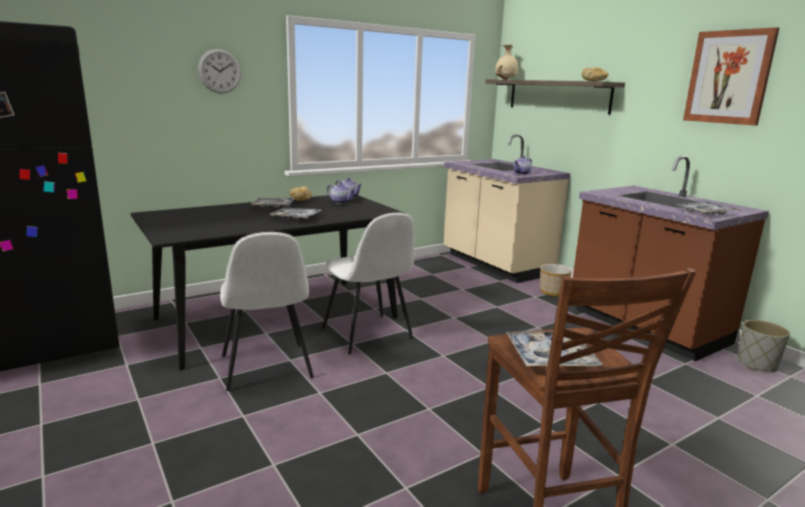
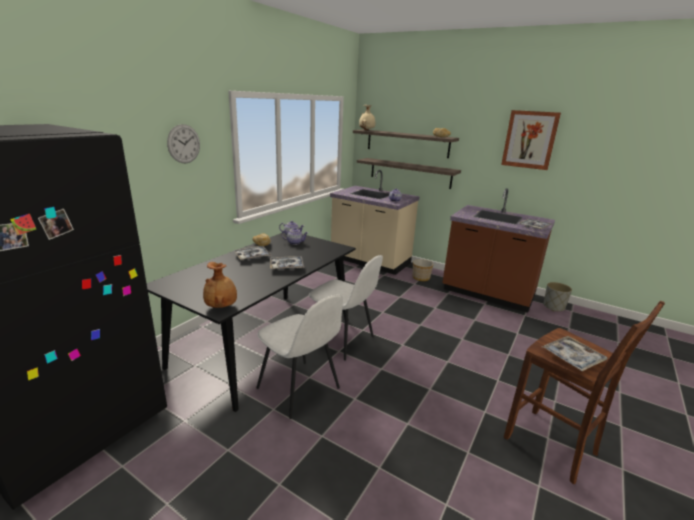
camera: 25 degrees left, 5 degrees up
none -> brown vase [203,262,237,308]
none -> shelf [357,158,461,189]

